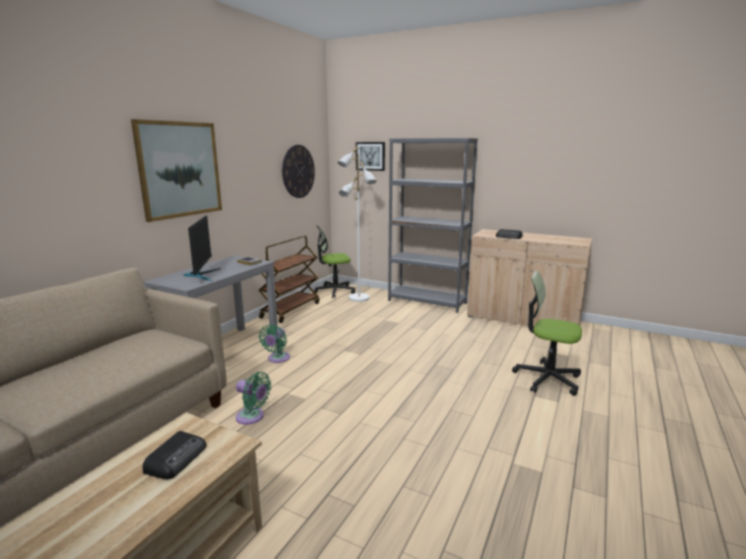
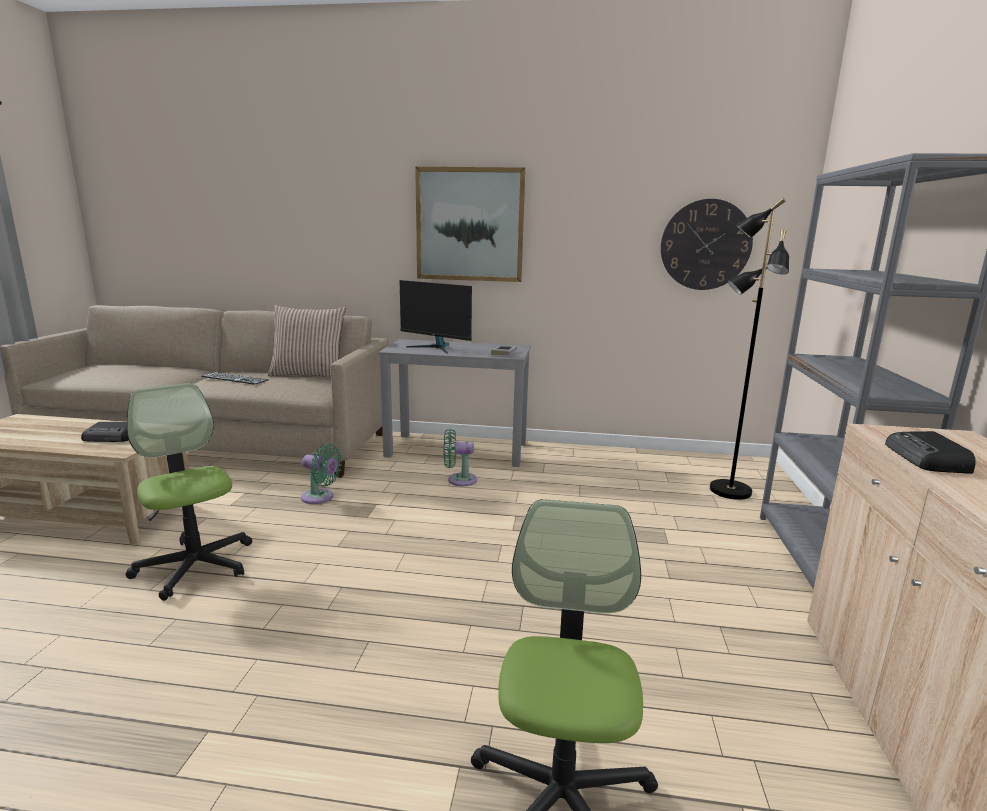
camera: 70 degrees right, 0 degrees up
monitor [184,215,220,281] -> monitor turned 60 degrees clockwise [400,280,472,354]
green fan [236,372,271,425] -> green fan turned 75 degrees counterclockwise [301,444,342,504]
brown cart [259,236,319,323] -> none
office chair [314,225,355,298] -> office chair moved to [126,383,252,601]
white floor lamp [338,146,377,302] -> black floor lamp [710,197,789,500]
picture [356,142,385,171] -> none
none -> keyboard [201,372,269,385]
none -> pillow [268,305,346,377]

